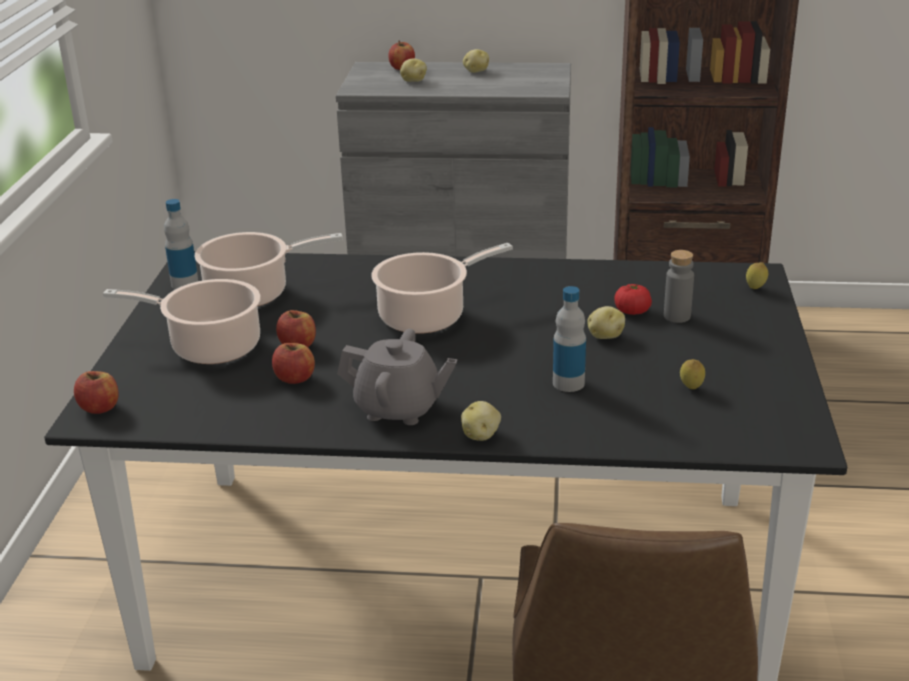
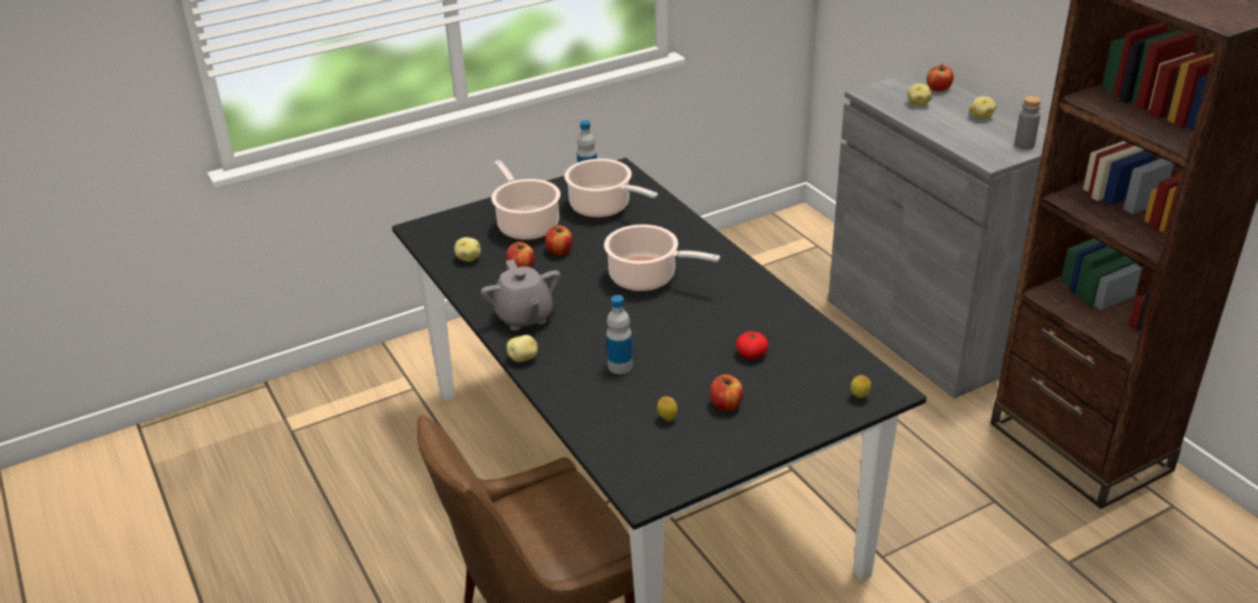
camera: 55 degrees right, 5 degrees up
apple [74,371,119,414] -> apple moved to [710,374,743,411]
potato [587,306,625,339] -> potato moved to [454,237,481,262]
grey bottle [664,250,694,323] -> grey bottle moved to [1014,96,1041,150]

